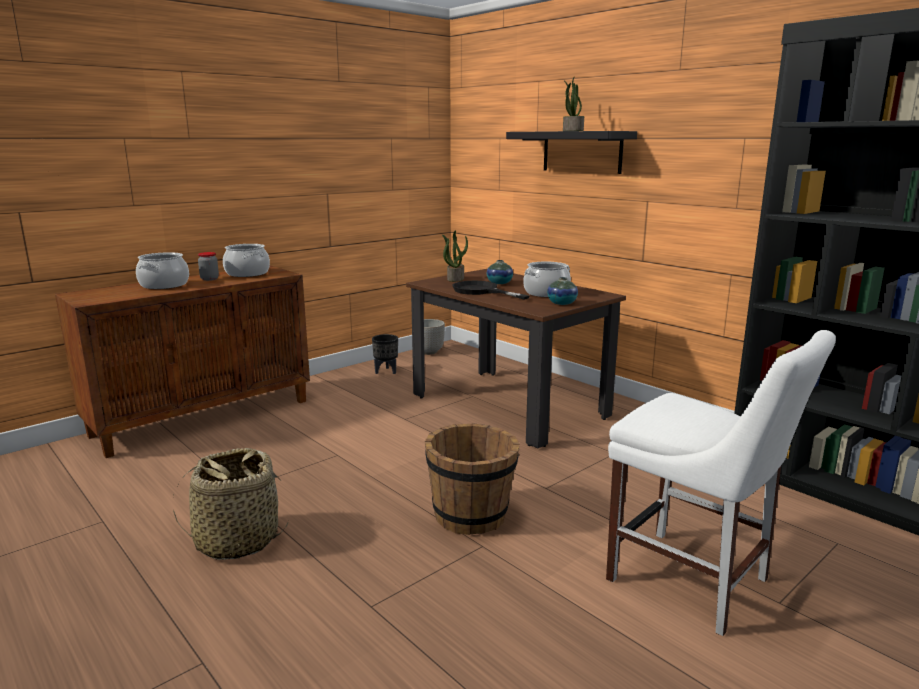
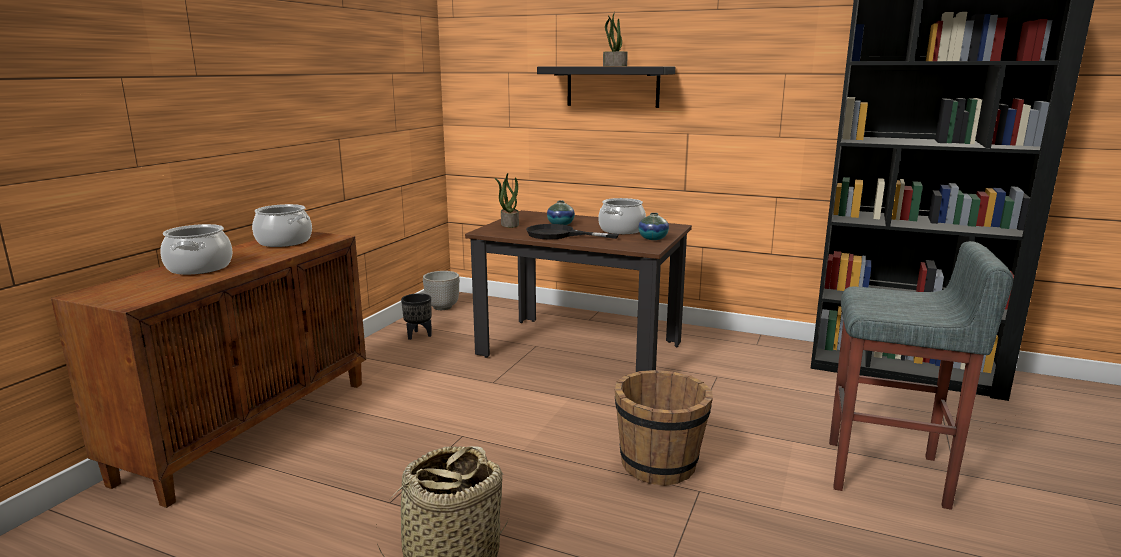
camera: 25 degrees left, 0 degrees up
jar [198,252,219,281] -> none
white chair [606,330,836,636] -> grey stool [829,241,1013,510]

